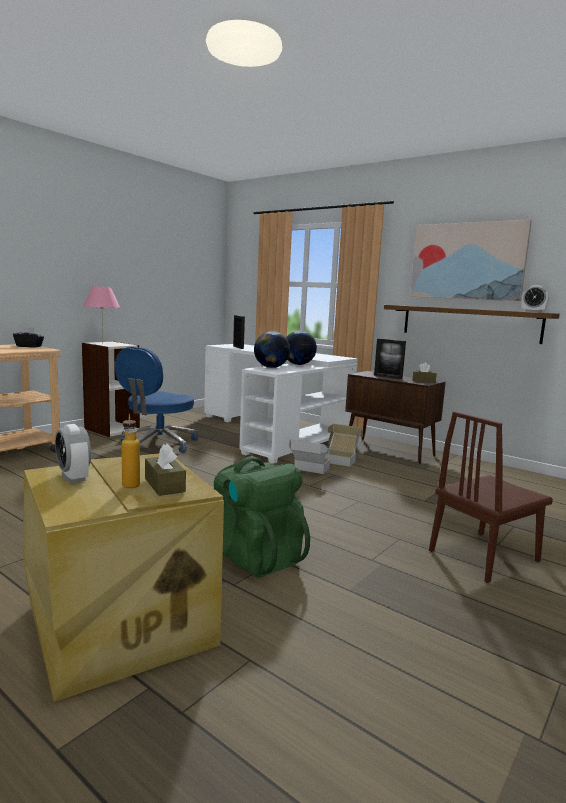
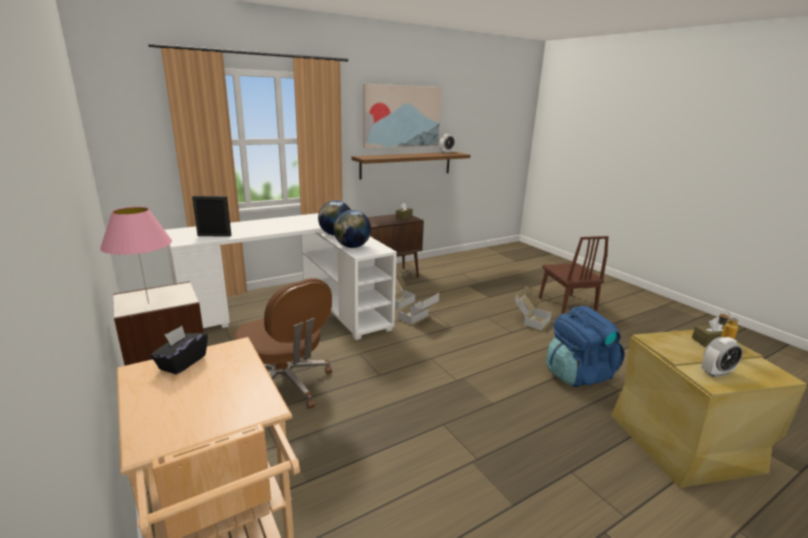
camera: 70 degrees left, 10 degrees up
blue office chair [115,347,198,453] -> brown office chair [234,278,332,409]
green backpack [214,456,310,578] -> blue backpack [546,306,625,387]
picture frame [374,339,406,379] -> none
none -> cardboard box [515,286,552,330]

